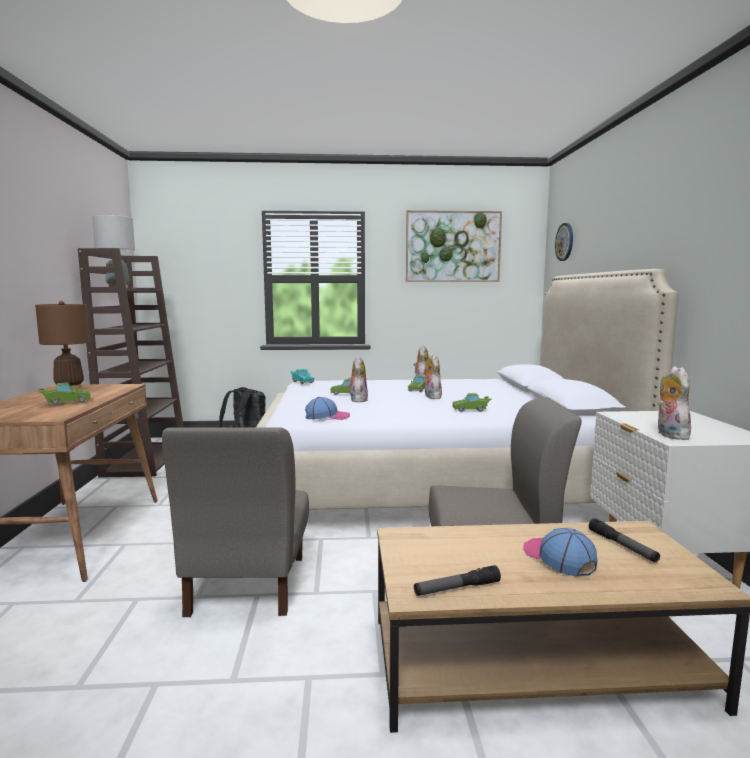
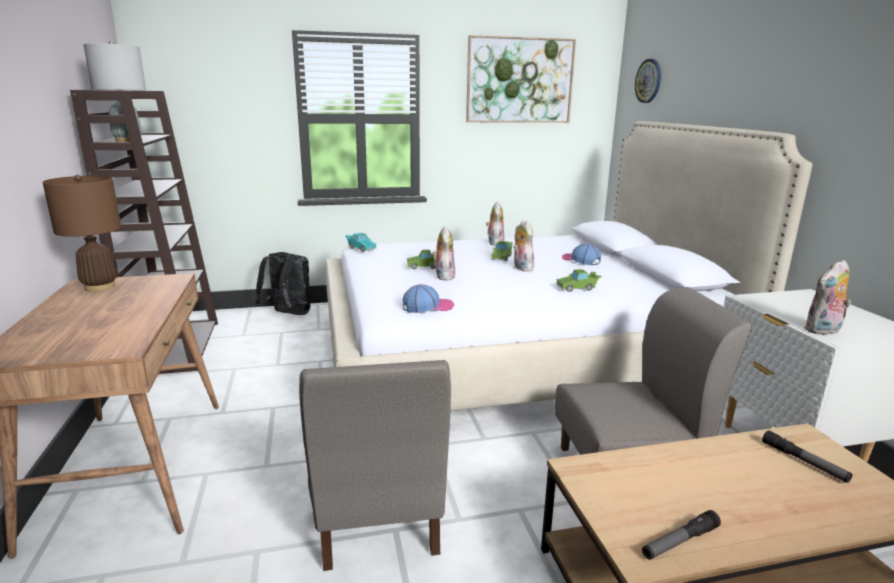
camera: 10 degrees left, 10 degrees up
green toy car [38,382,91,406] -> none
cap [523,528,598,577] -> cap moved to [562,244,601,265]
plush toy [657,366,691,440] -> plush toy turned 105 degrees counterclockwise [804,260,851,335]

